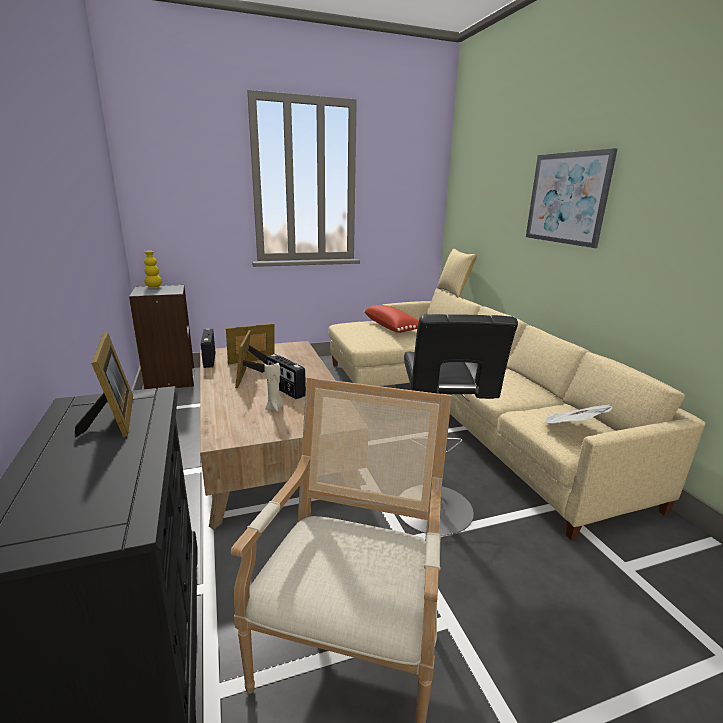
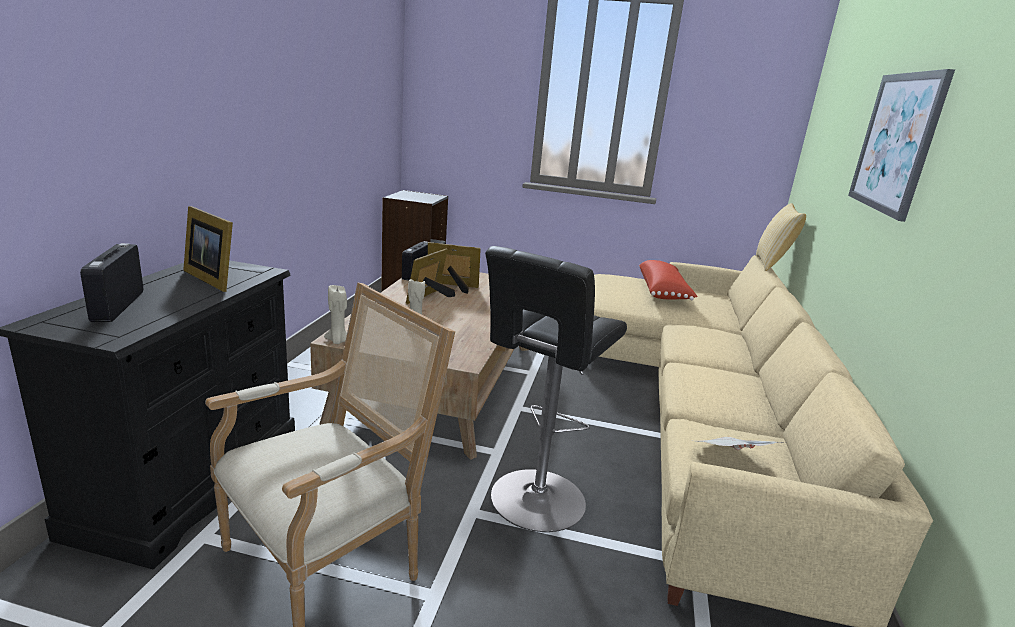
camera: 30 degrees right, 0 degrees up
picture frame [75,332,133,437] -> picture frame turned 120 degrees clockwise [183,206,233,292]
yellow vase [144,251,162,288] -> none
radio [266,354,306,399] -> radio moved to [80,243,143,322]
none -> beige candle [324,285,347,344]

